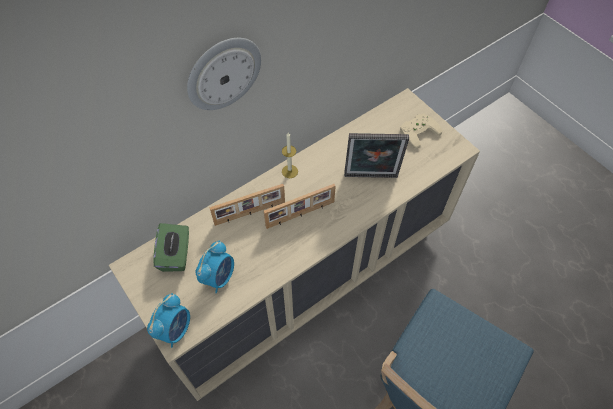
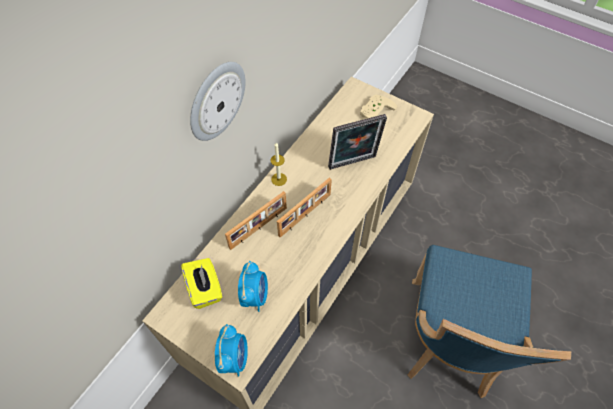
camera: 20 degrees left, 0 degrees up
green tissue box [153,223,189,272] -> yellow tissue box [181,258,222,309]

